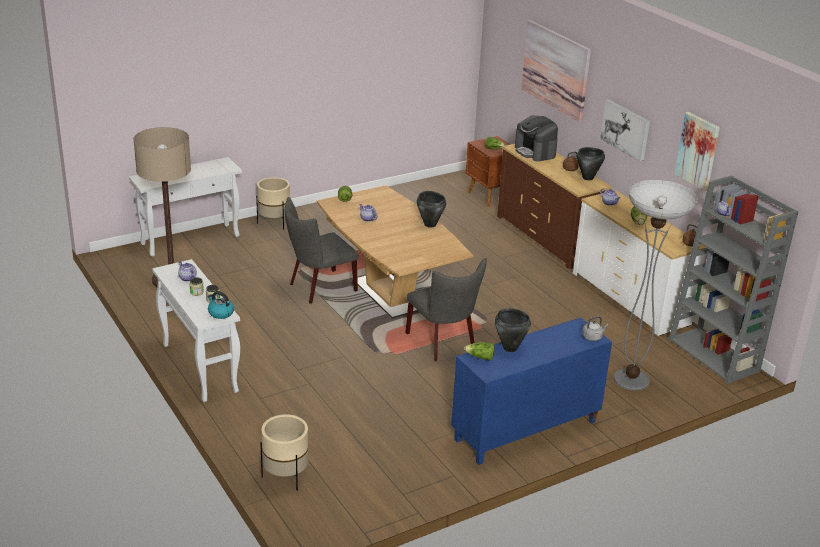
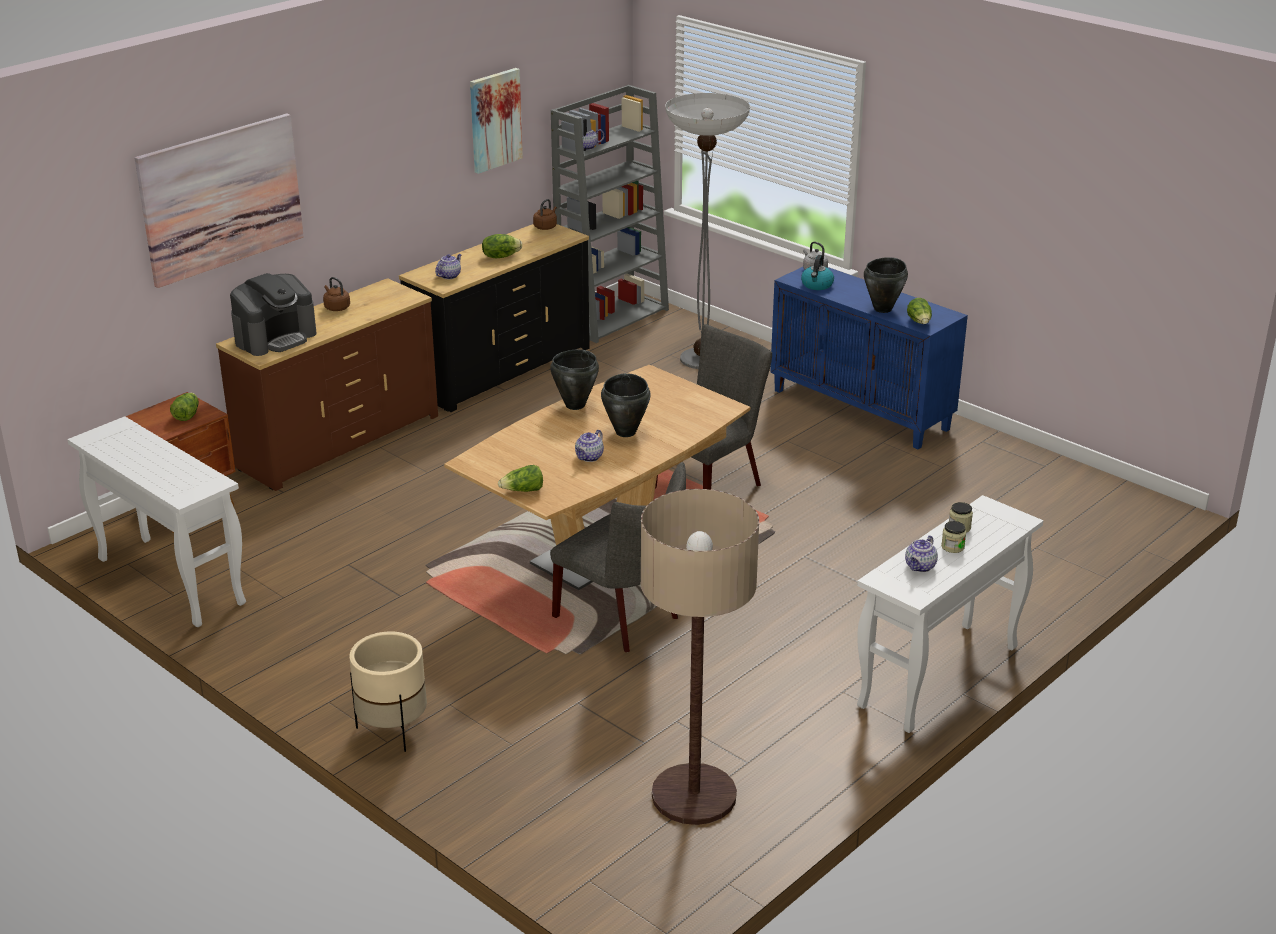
camera: 105 degrees left, 0 degrees up
white console table [129,157,242,257] -> white console table moved to [67,416,246,627]
kettle [207,291,234,319] -> kettle moved to [801,255,834,290]
beige planter [260,414,308,491] -> none
white dresser [573,190,707,336] -> black dresser [399,224,590,412]
black cooking pot [577,147,605,180] -> black cooking pot moved to [601,373,650,437]
picture [600,99,650,162] -> none

